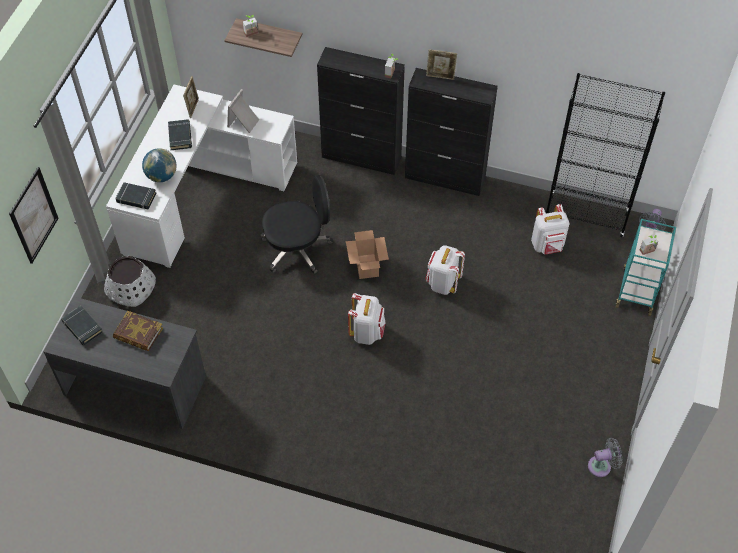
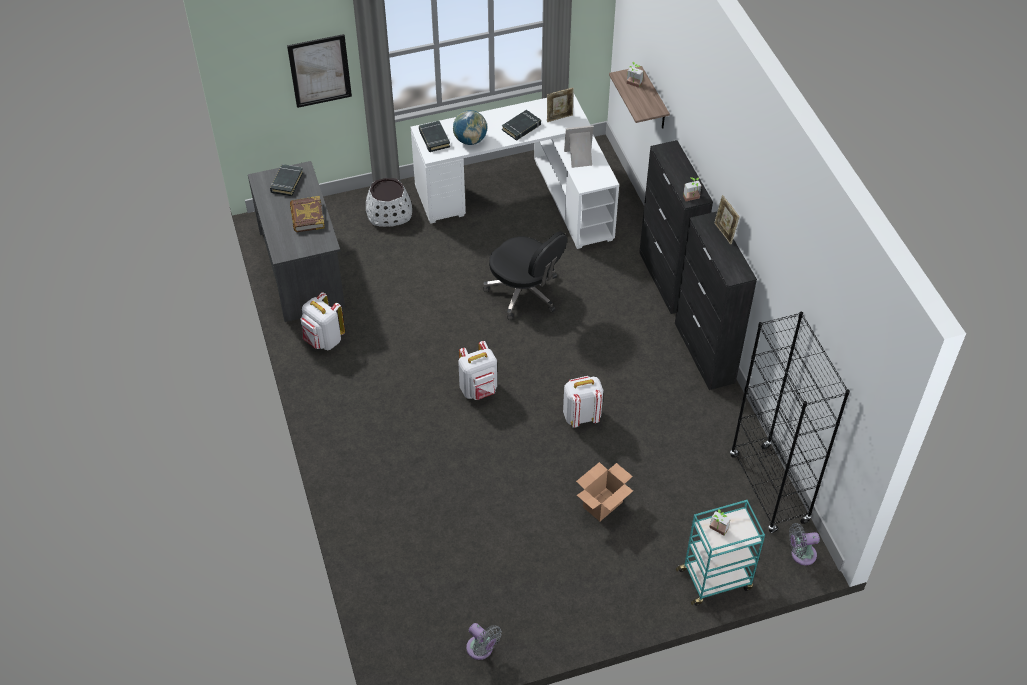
camera: 55 degrees right, 5 degrees down
cardboard box [346,230,389,279] -> cardboard box moved to [576,462,633,521]
white backpack [531,204,569,254] -> white backpack moved to [301,292,345,350]

